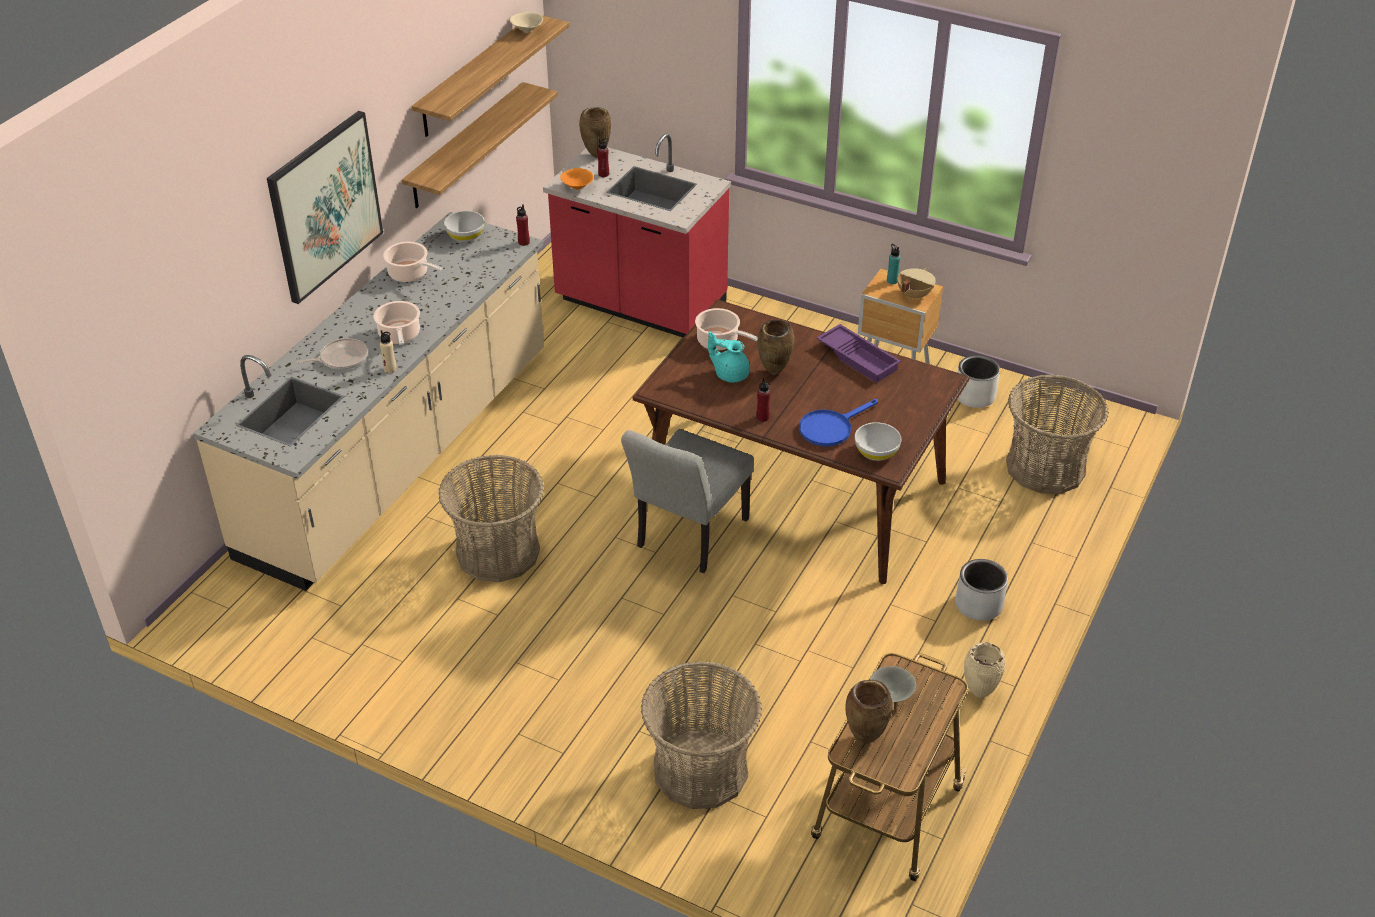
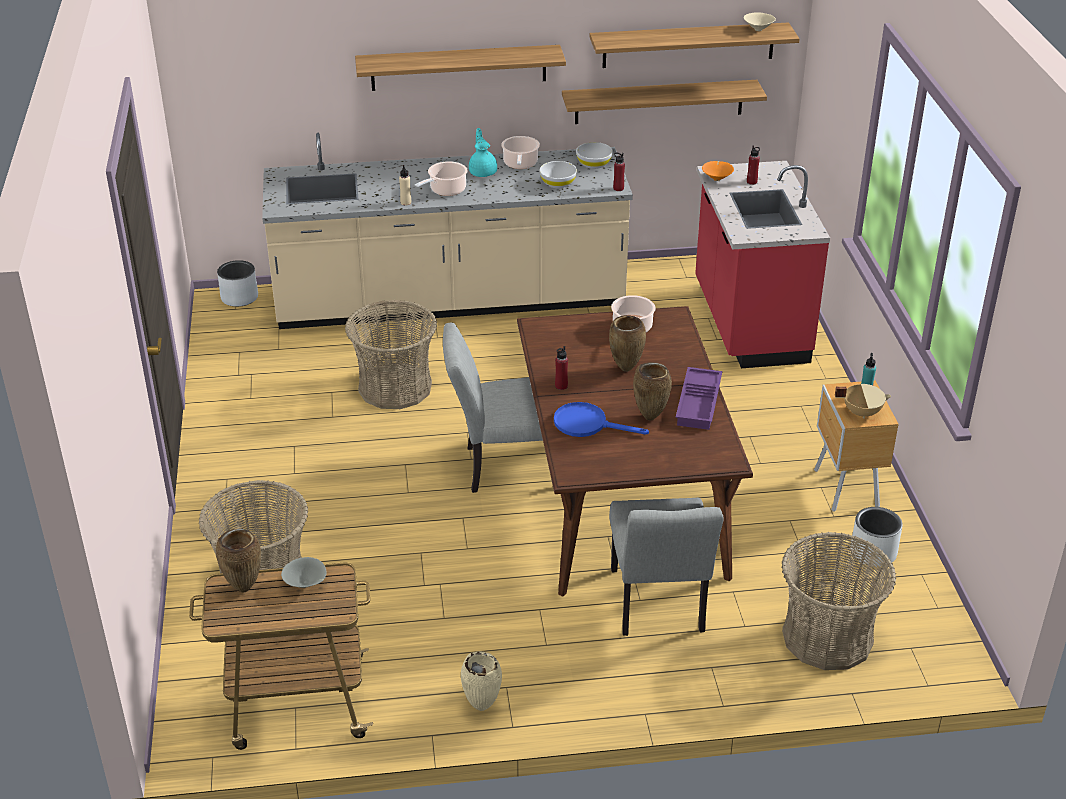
camera: 55 degrees right, 5 degrees down
picture [267,111,383,304] -> shelf [355,45,566,91]
frying pan [296,338,368,370] -> none
brown vase [579,107,611,158] -> brown vase moved to [633,362,672,420]
turquoise teapot [708,332,750,383] -> turquoise teapot moved to [469,128,497,177]
white bowl [855,422,902,461] -> white bowl moved to [540,161,577,188]
grey planter [955,559,1008,621] -> grey planter moved to [217,260,258,307]
none -> grey chair [609,498,723,636]

